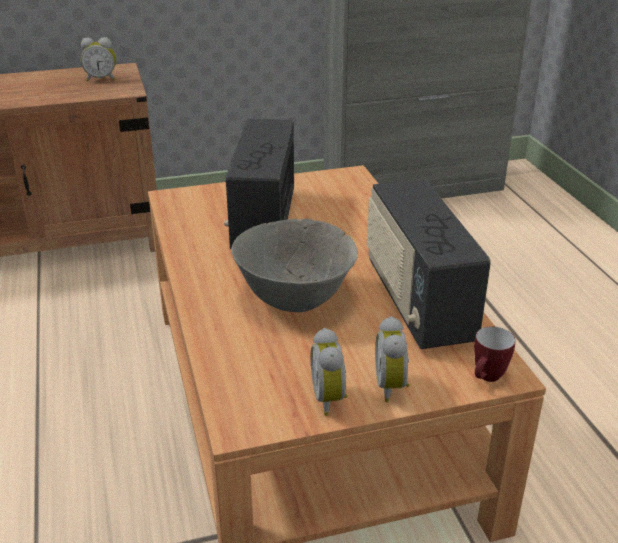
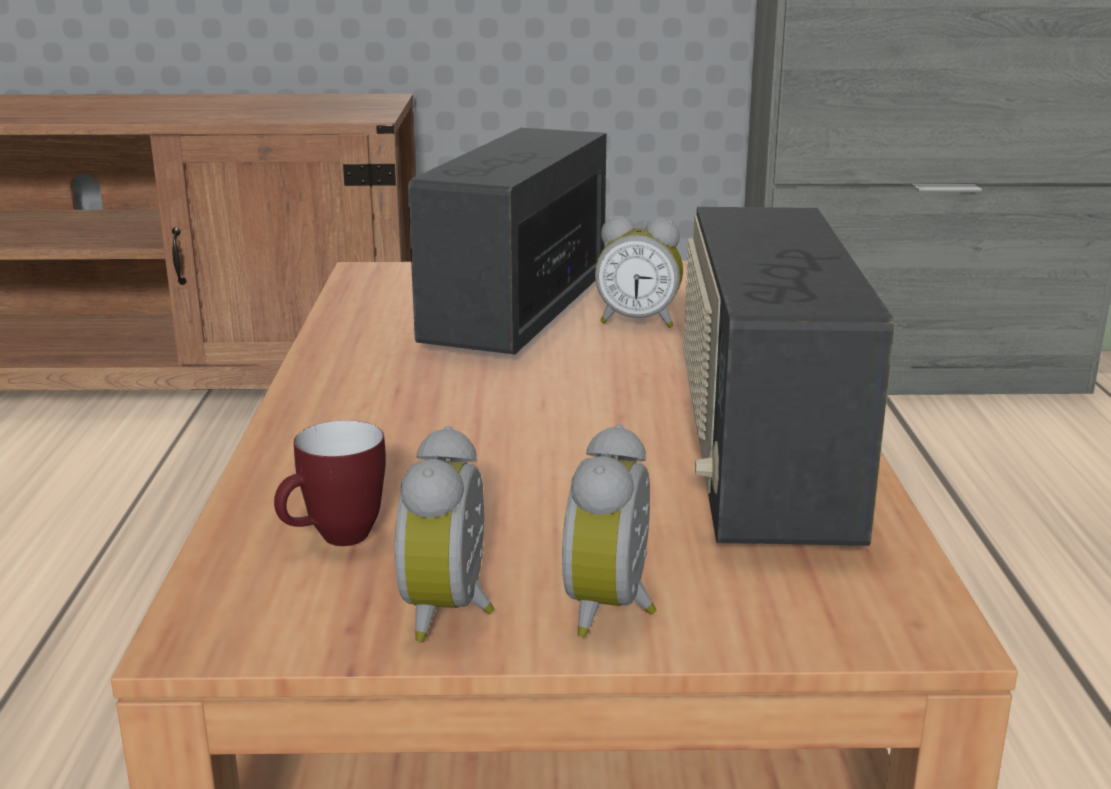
camera: 15 degrees right, 10 degrees down
alarm clock [81,37,116,81] -> alarm clock moved to [595,216,683,328]
grey bowl [231,219,358,312] -> none
mug [474,326,516,382] -> mug moved to [274,420,386,546]

